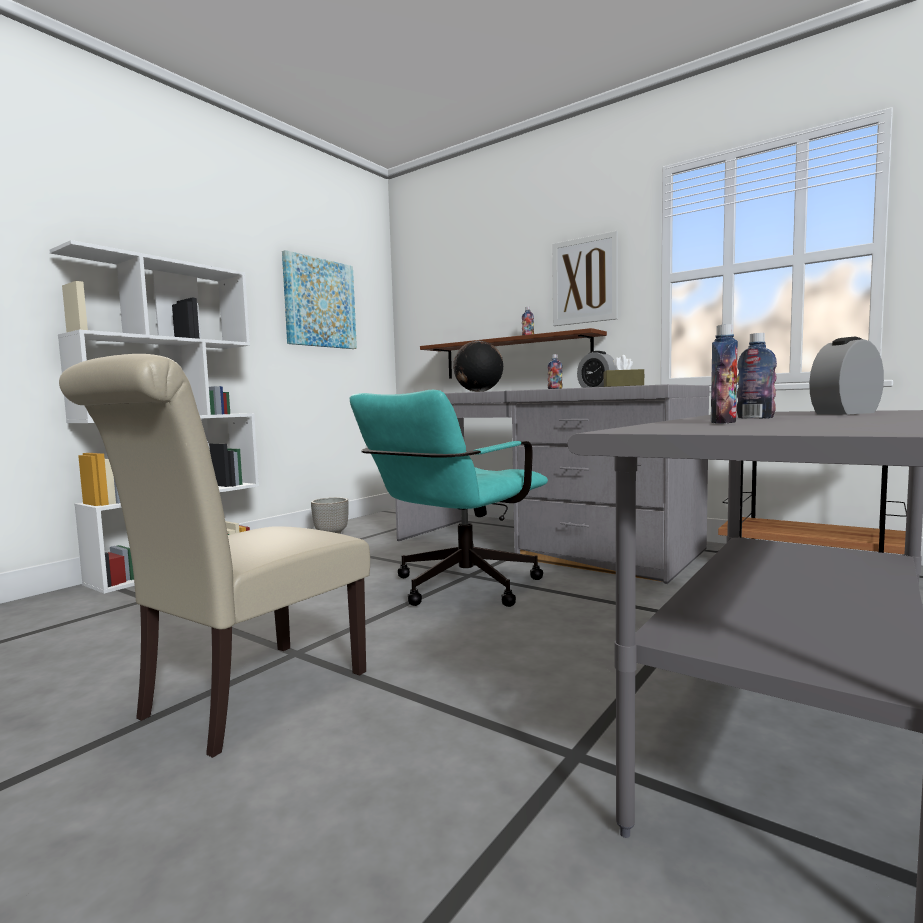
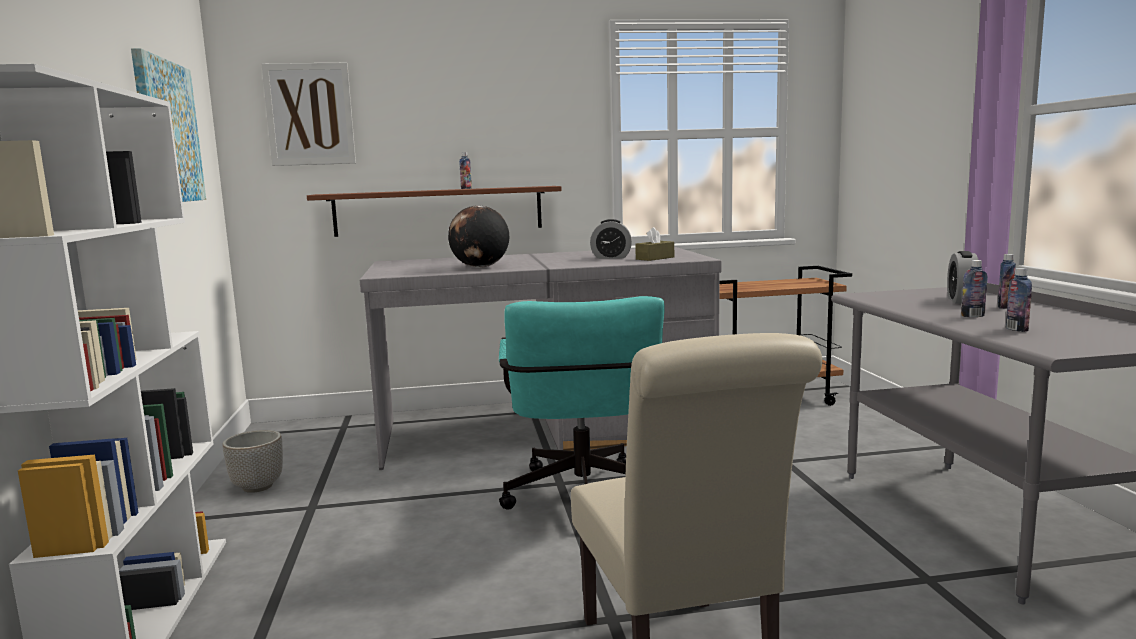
camera: 45 degrees left, 5 degrees up
bottle [547,354,563,389] -> bottle moved to [997,254,1016,309]
picture [552,231,618,326] -> picture moved to [261,63,356,166]

